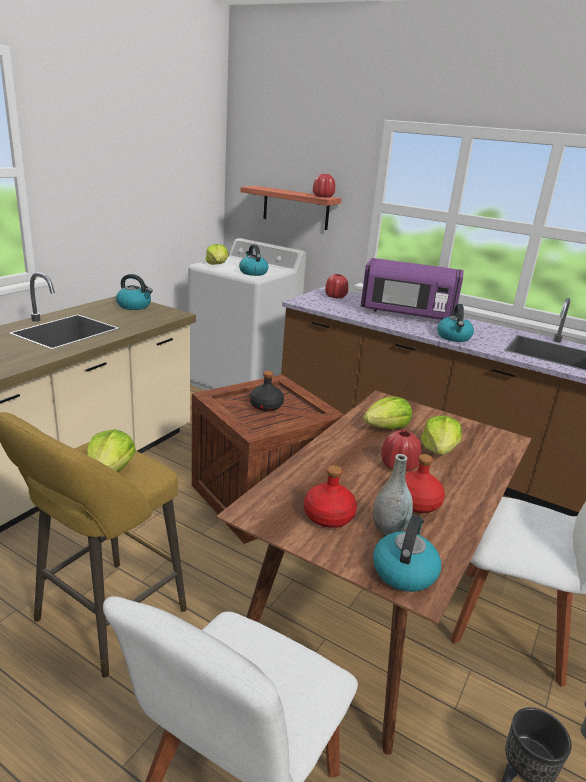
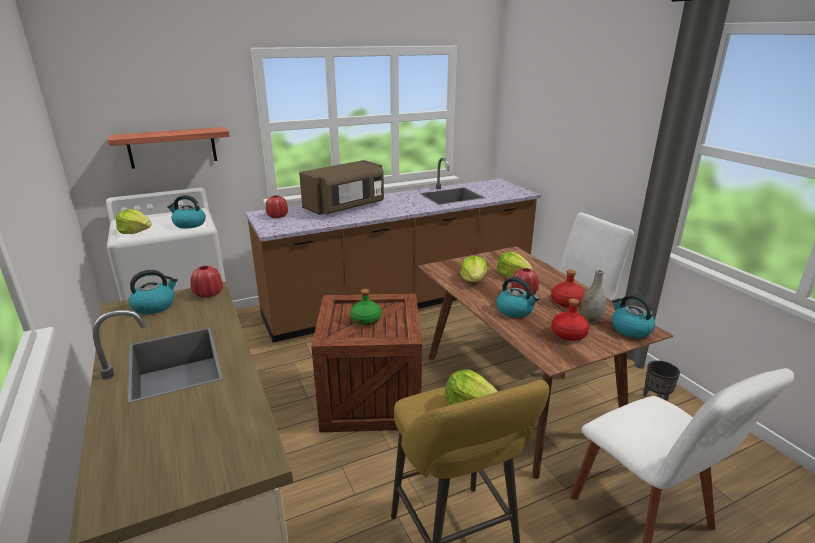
camera: 55 degrees left, 0 degrees up
black bottle [250,371,284,412] -> green bottle [350,289,382,325]
red vase [313,174,335,198] -> red vase moved to [190,266,223,298]
purple microwave [361,258,463,320] -> brown microwave [299,160,384,215]
kettle [437,304,474,342] -> kettle moved to [496,277,540,318]

